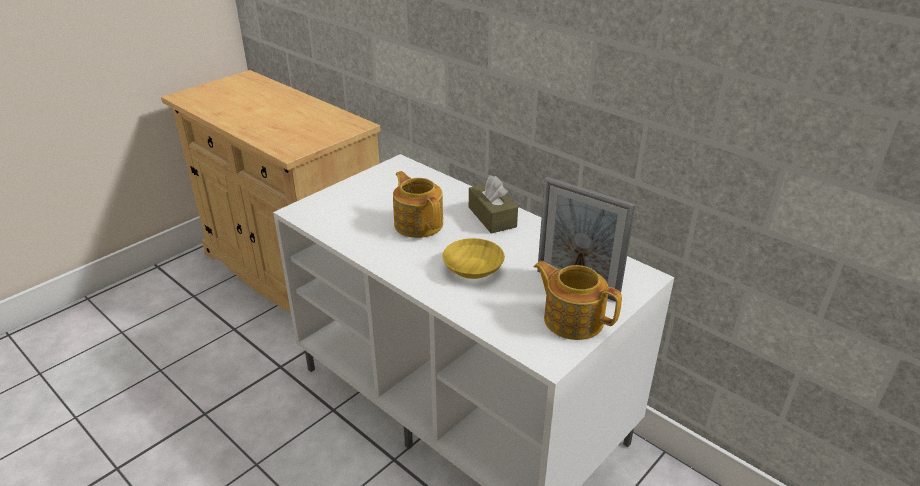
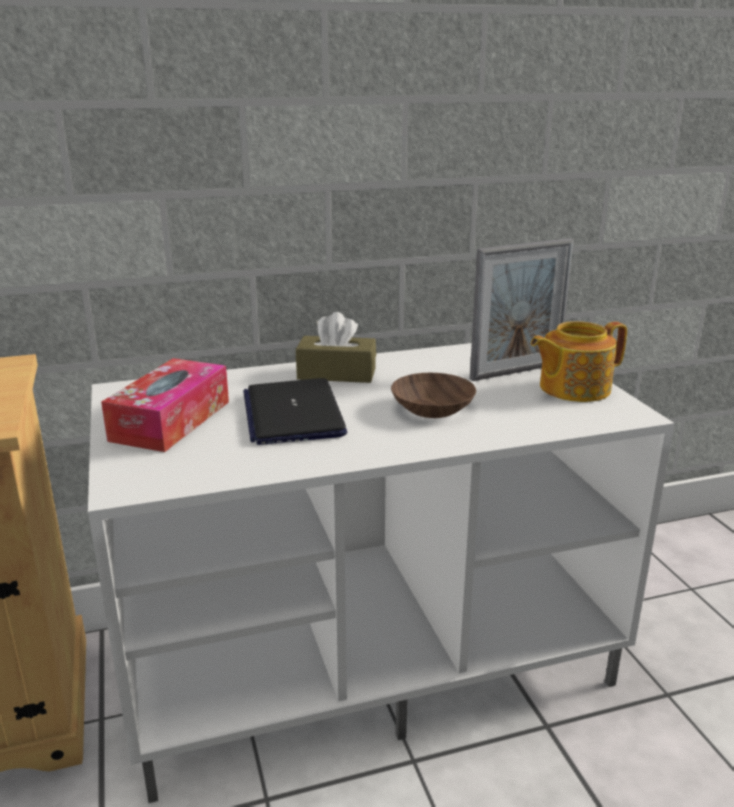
camera: 60 degrees left, 10 degrees down
teapot [393,171,443,238] -> laptop [243,378,347,445]
yellow bowl [442,238,505,279] -> brown bowl [391,373,476,418]
none -> tissue box [101,358,229,452]

